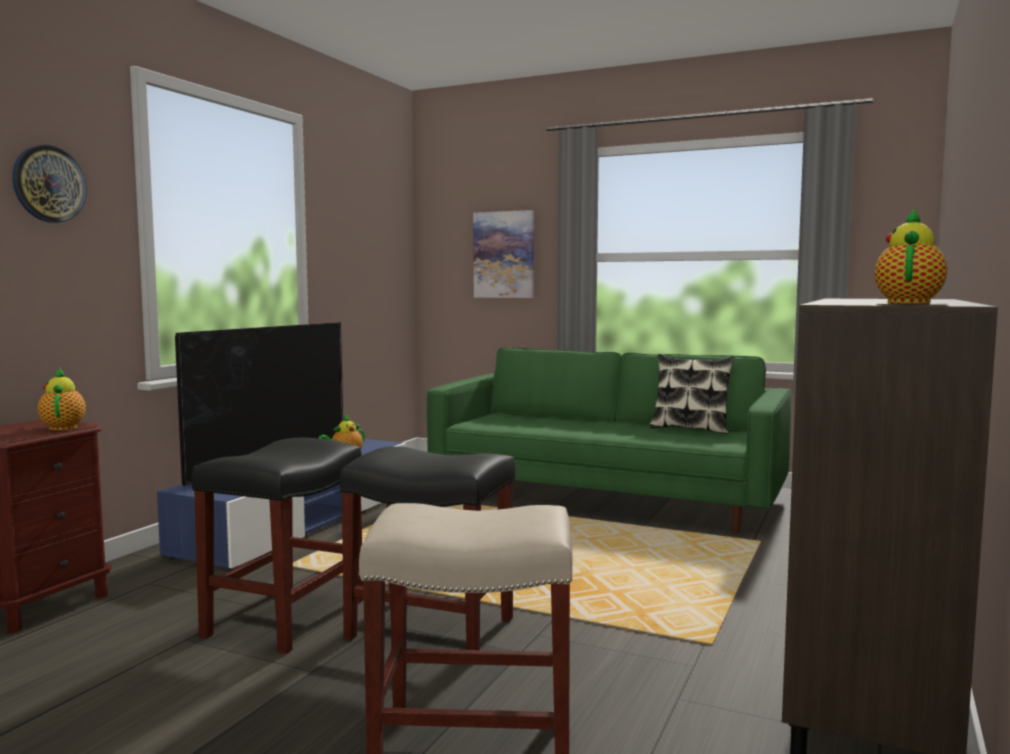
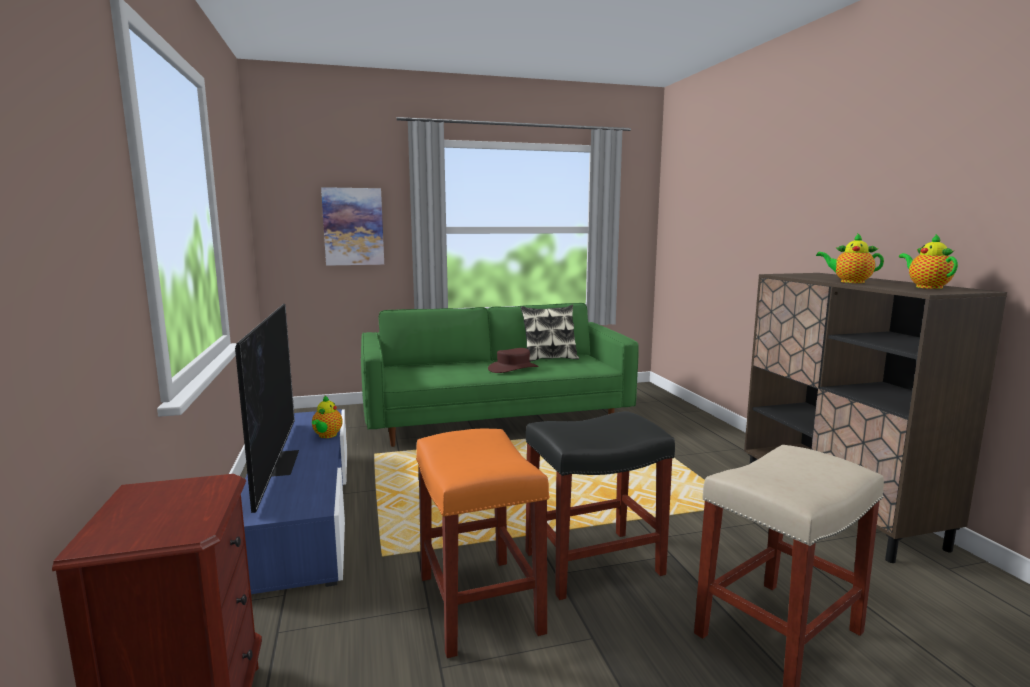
camera: 40 degrees left, 5 degrees up
wall clock [12,145,87,223] -> none
teapot [38,368,86,430] -> teapot moved to [816,233,884,283]
black stool [192,438,364,654] -> orange stool [416,429,550,658]
none -> brown hat [488,348,539,373]

